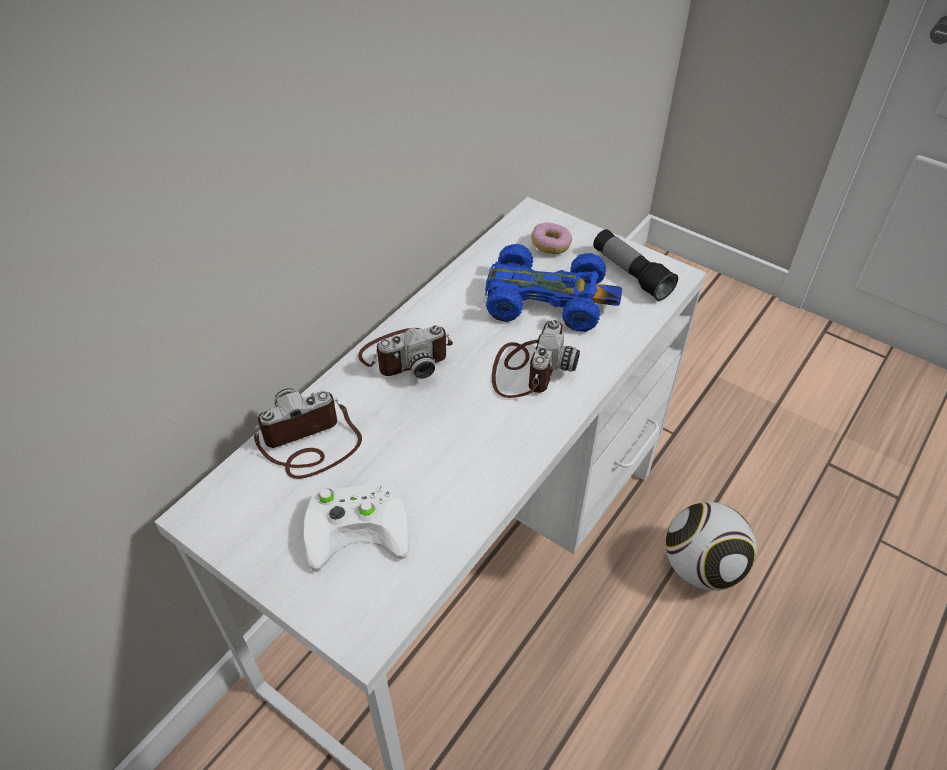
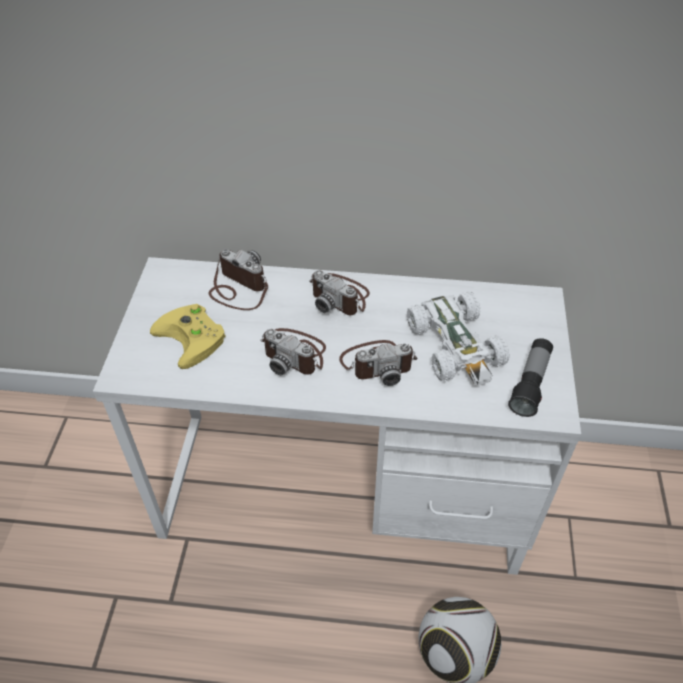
camera: 60 degrees right, 0 degrees up
white game controller [304,480,410,571] -> yellow game controller [150,304,226,369]
blue toy car [485,244,622,332] -> white toy car [407,291,510,385]
donut [531,222,572,254] -> none
none -> camera [261,328,326,375]

